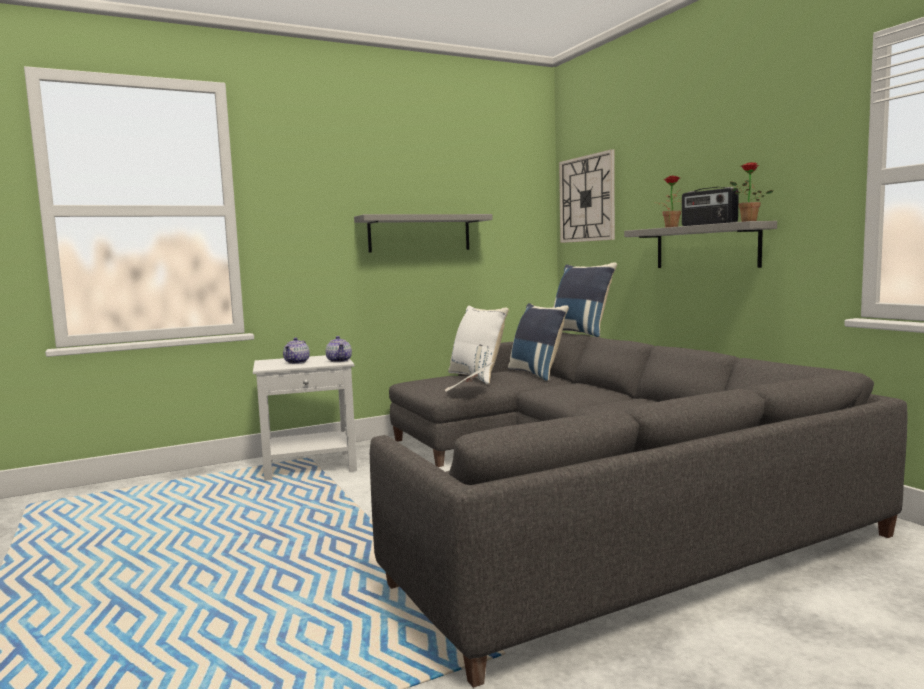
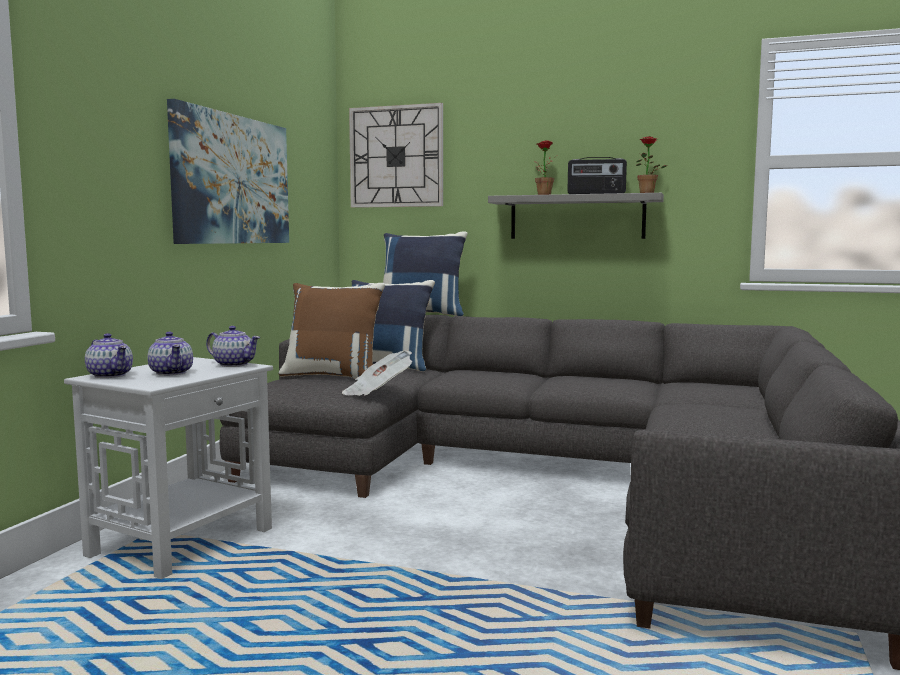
camera: 45 degrees left, 0 degrees up
grey shelf [354,214,493,253] -> picture [167,99,289,244]
white pillow [448,306,509,384] -> brown pillow [278,283,385,379]
none -> teapot [85,333,133,378]

